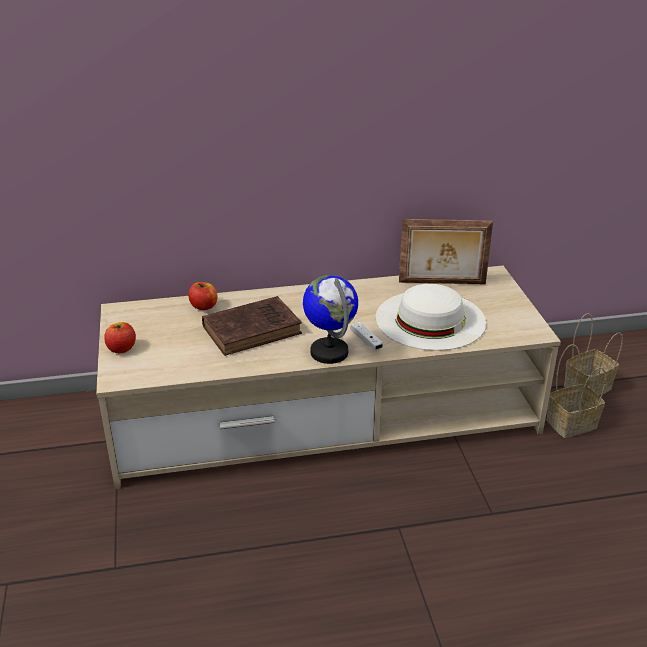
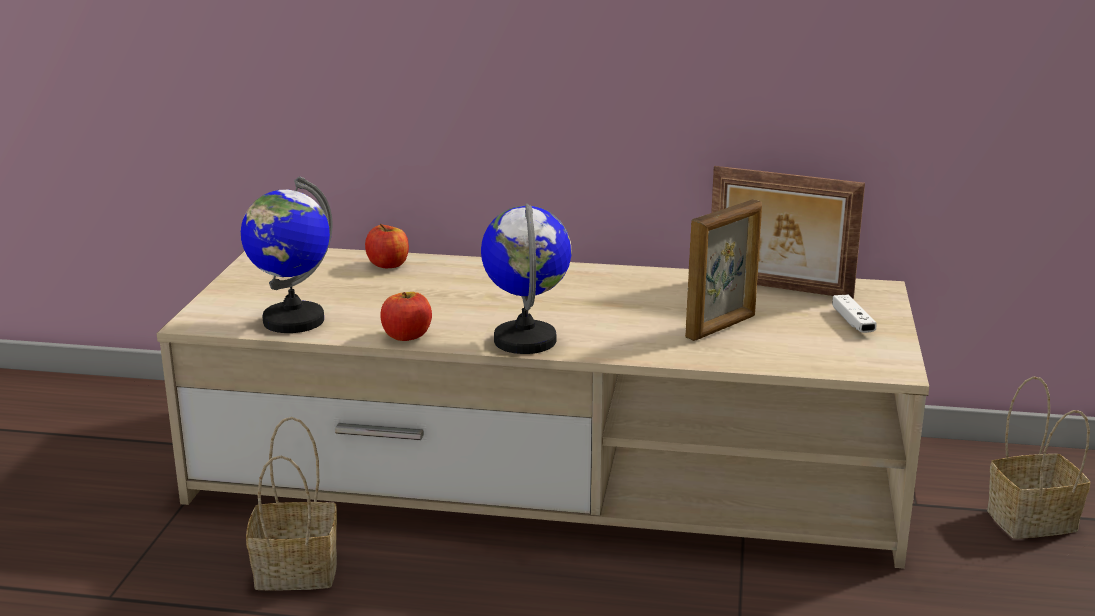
camera: 20 degrees right, 10 degrees down
apple [104,322,136,353] -> apple moved to [380,292,432,341]
brown book [202,296,302,356] -> none
white game controller [351,322,383,350] -> white game controller moved to [832,295,877,333]
white hat [376,284,486,351] -> picture frame [685,199,762,341]
basket [546,344,606,438] -> basket moved to [246,417,337,591]
none -> globe [241,176,333,333]

